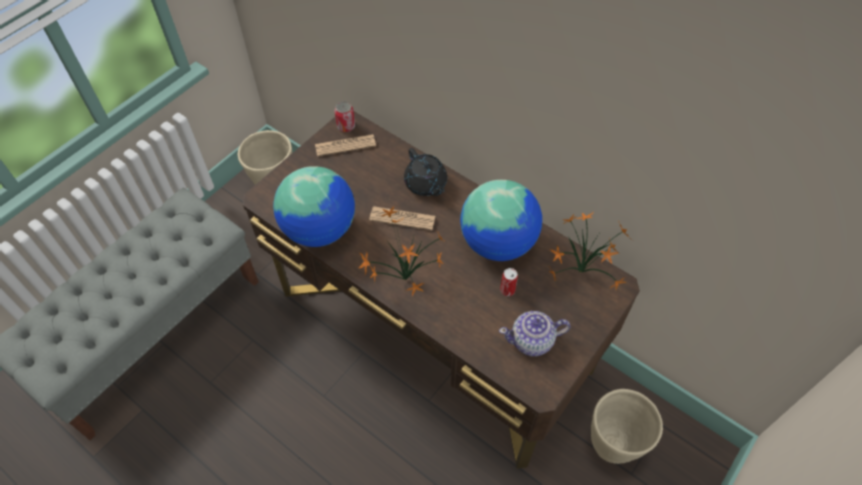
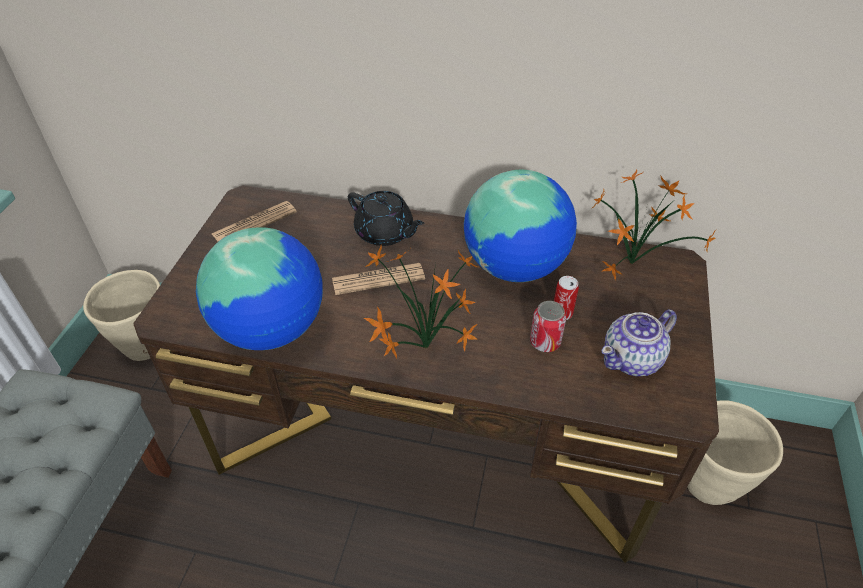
camera: 25 degrees left, 10 degrees down
can [334,101,355,132] -> can moved to [530,301,566,352]

